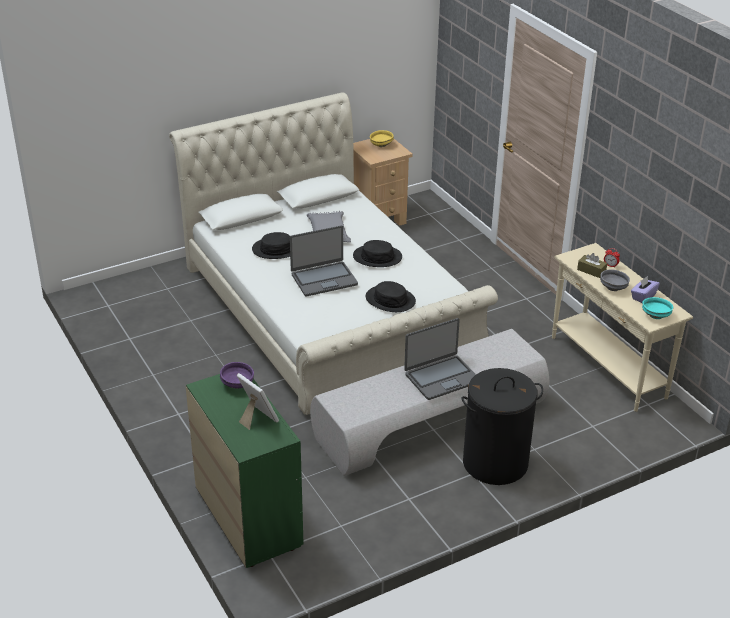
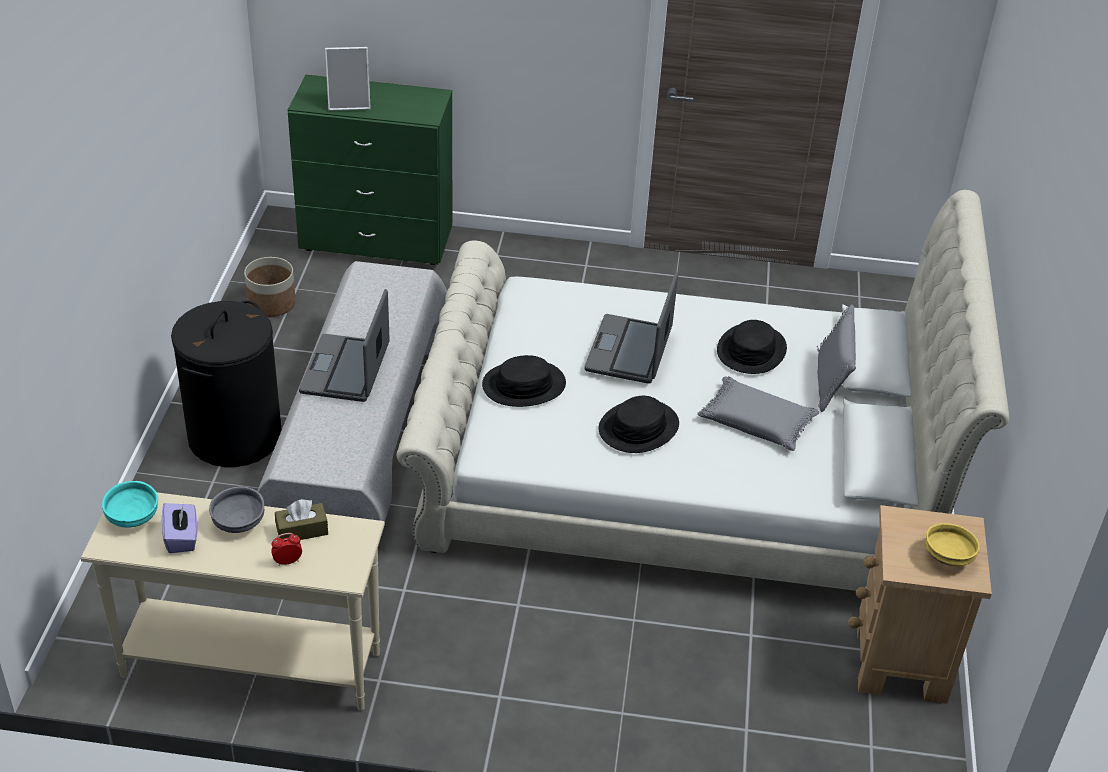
camera: 125 degrees right, 5 degrees up
purple bowl [220,362,254,389] -> none
none -> planter [244,257,296,317]
none -> grey pillow [817,305,856,412]

